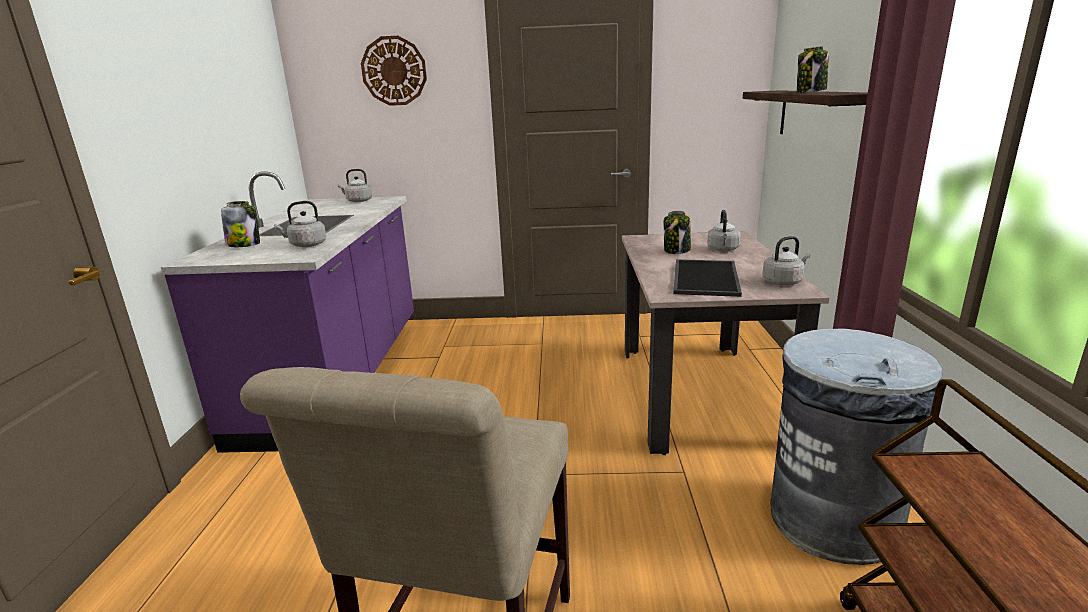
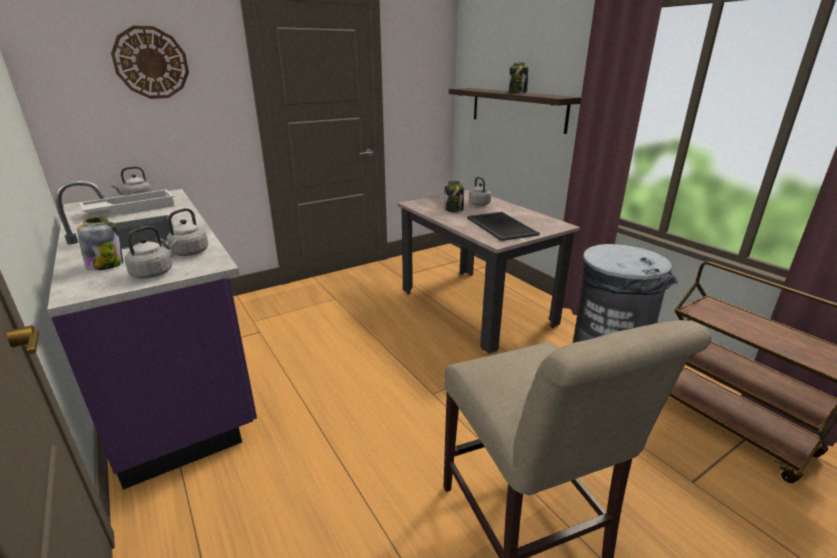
camera: 35 degrees left, 5 degrees up
grey kettle [763,236,810,285] -> grey kettle moved to [124,226,178,278]
none -> white tray [79,189,175,215]

